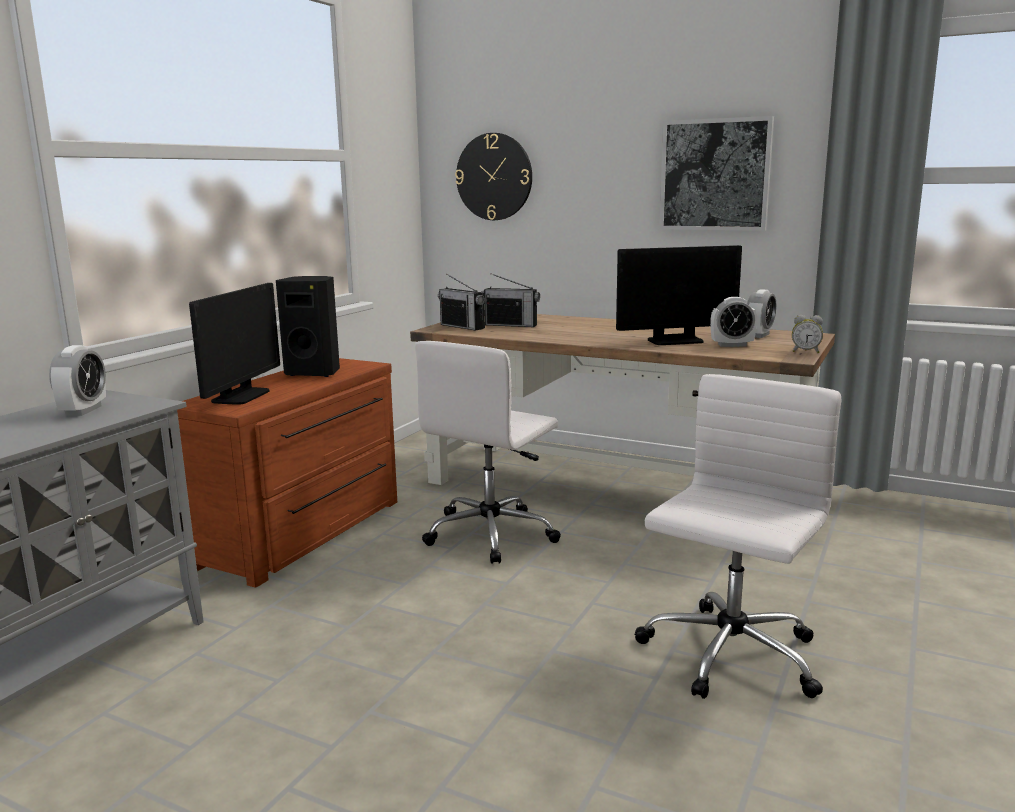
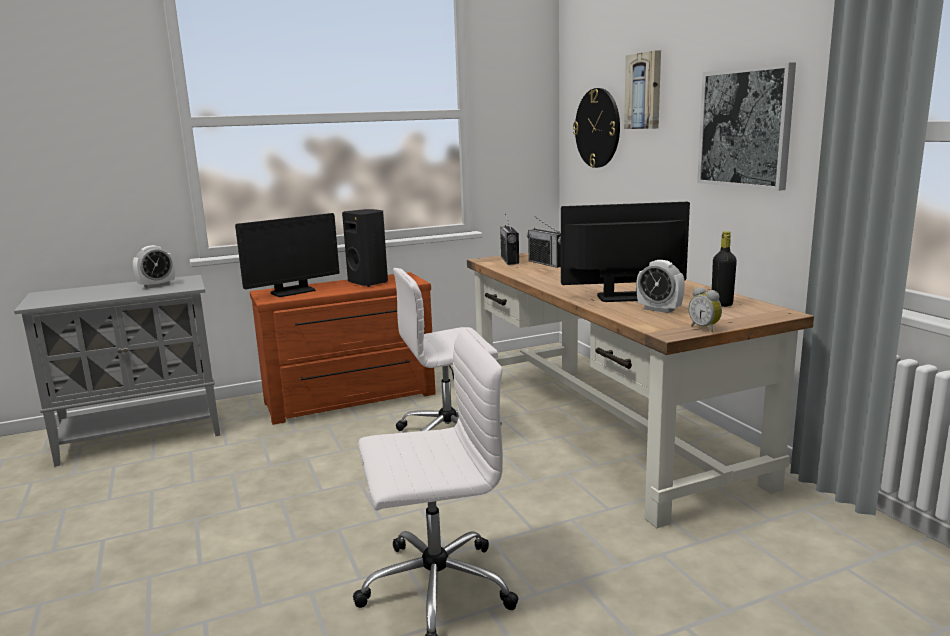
camera: 40 degrees right, 0 degrees up
monitor [616,245,742,345] -> monitor turned 150 degrees clockwise [561,202,690,302]
alarm clock [747,289,776,338] -> black bottle [712,231,737,307]
none -> picture [624,50,661,129]

